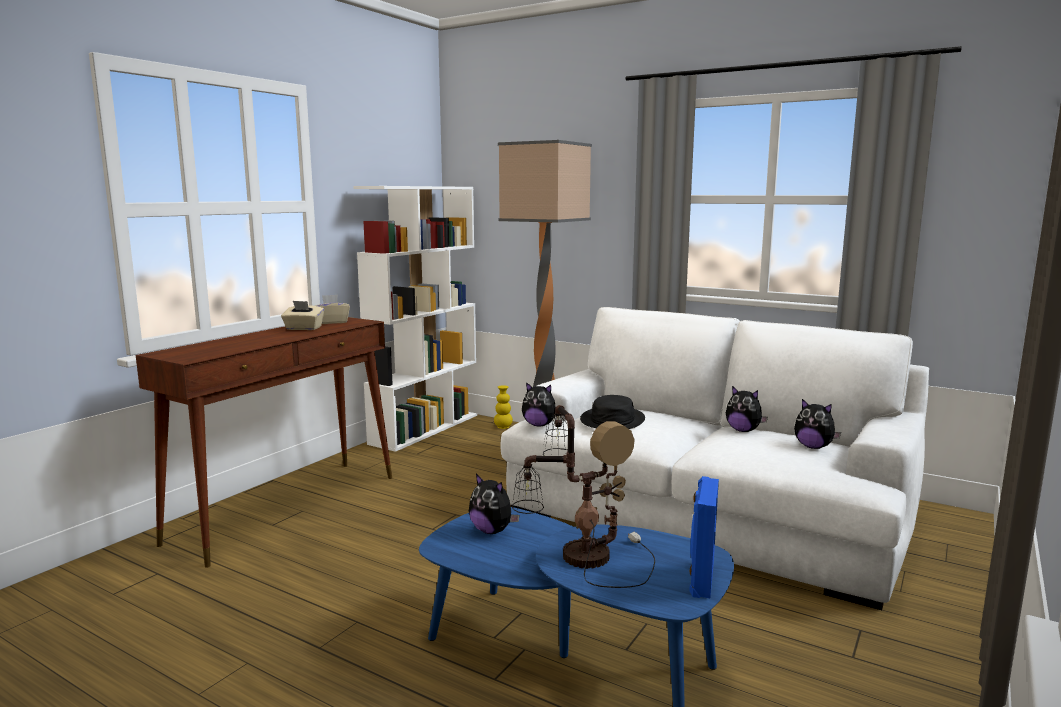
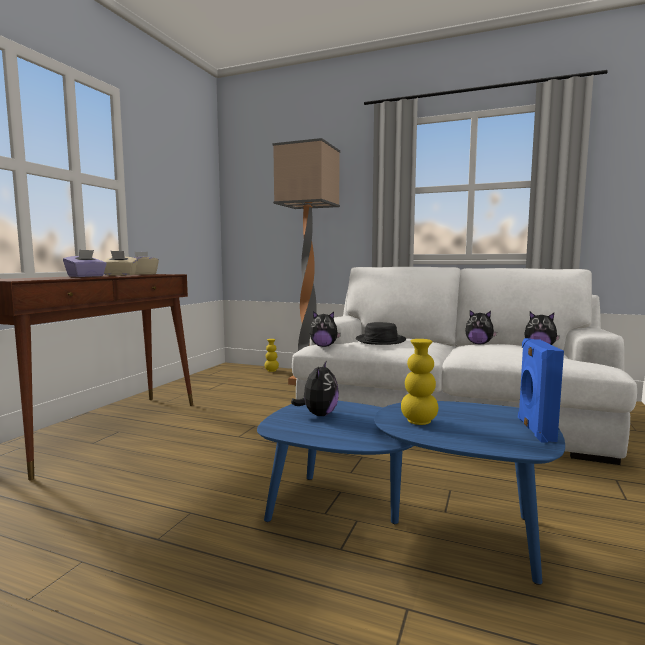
camera: 10 degrees left, 5 degrees down
white bookcase [353,186,477,452] -> none
plush toy [469,474,520,534] -> plush toy turned 105 degrees counterclockwise [291,361,339,416]
table lamp [512,405,655,588] -> yellow vase [401,339,438,425]
none -> purple tissue box [63,250,107,277]

